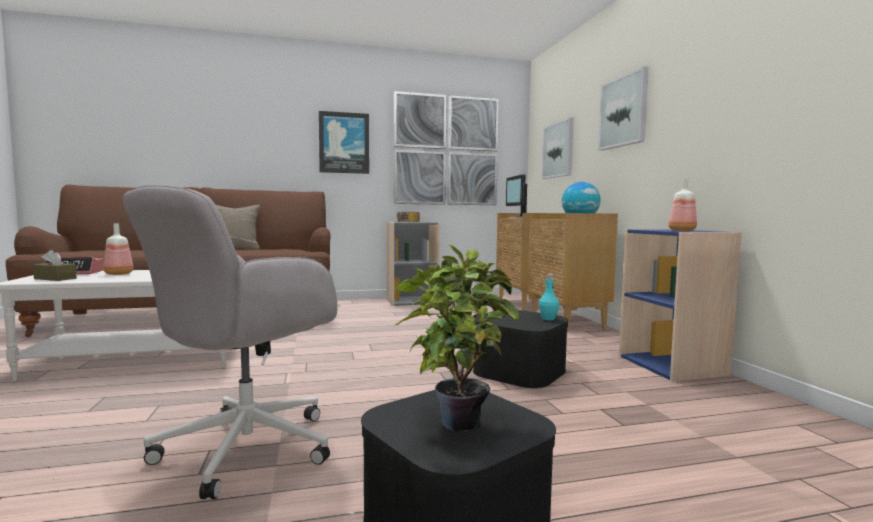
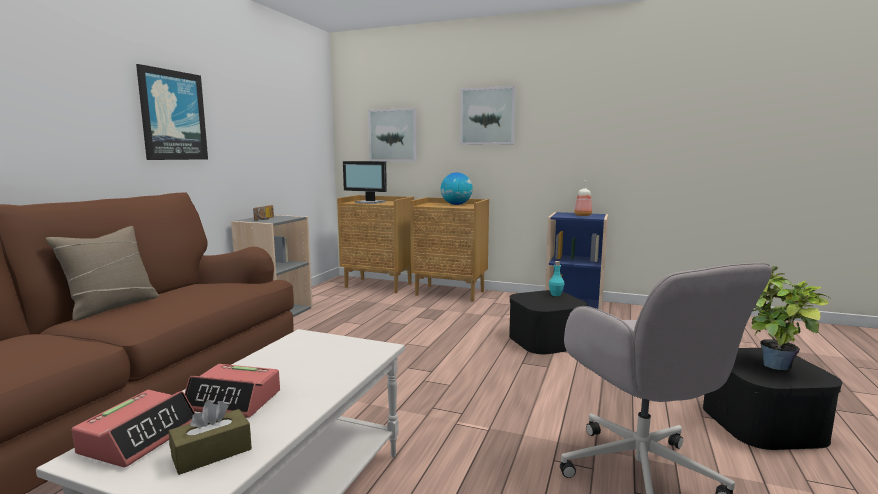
camera: 55 degrees left, 5 degrees up
bottle [104,223,133,275] -> alarm clock [185,364,280,418]
picture [394,91,499,205] -> none

